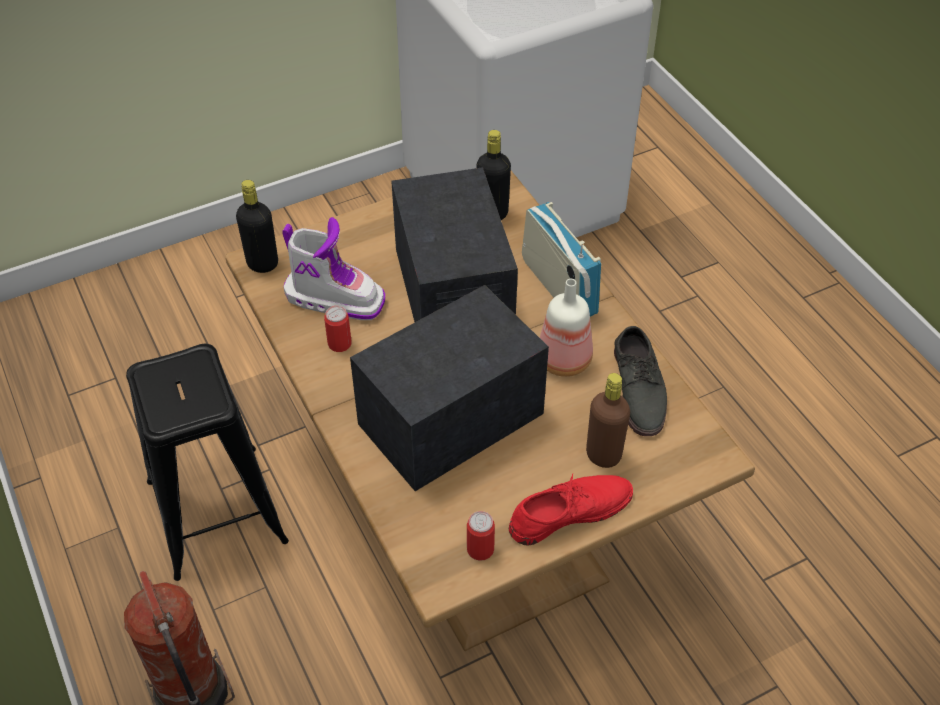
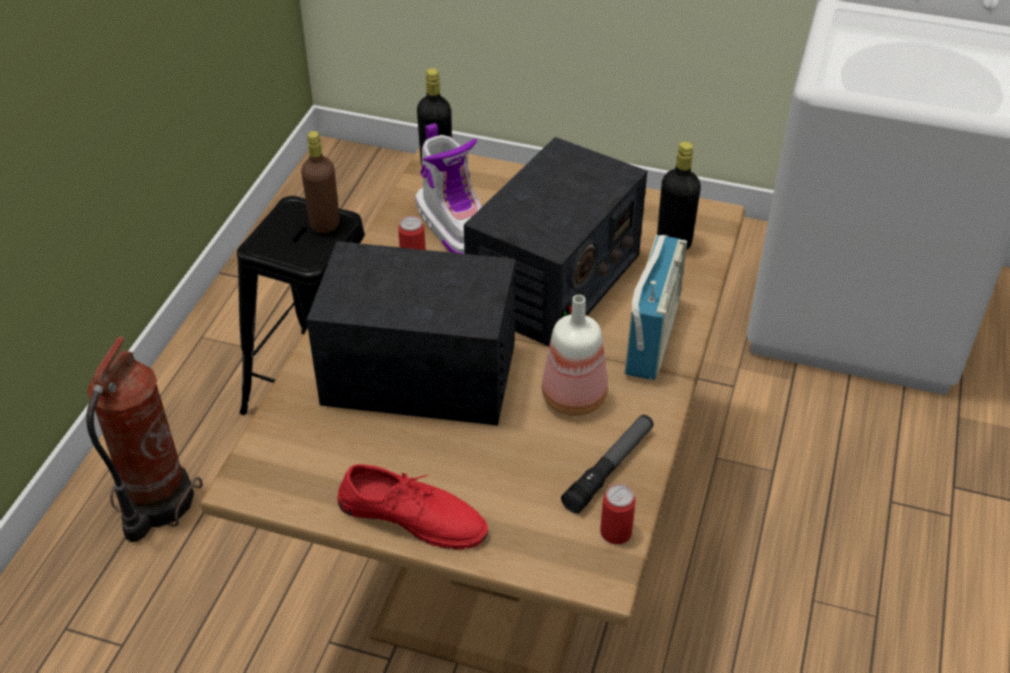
camera: 45 degrees right, 5 degrees down
can [467,511,495,561] -> can moved to [600,484,636,544]
brown bottle [586,373,630,468] -> brown bottle moved to [301,131,340,233]
grey shoe [614,326,667,436] -> flashlight [561,415,654,514]

